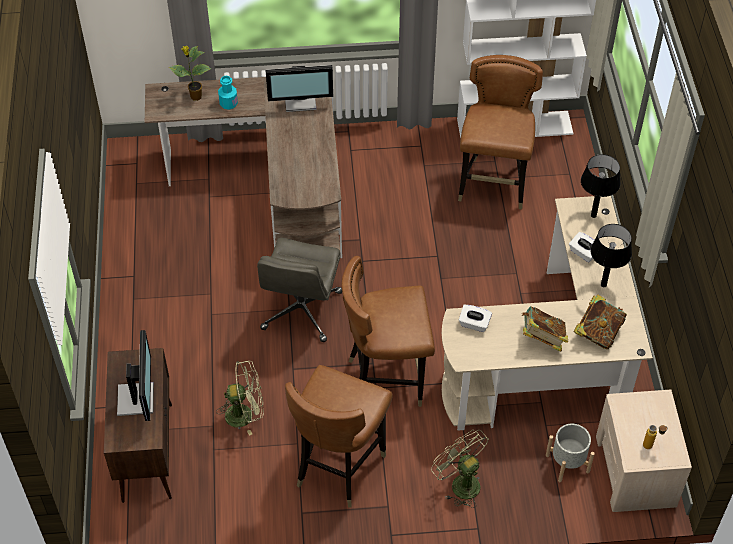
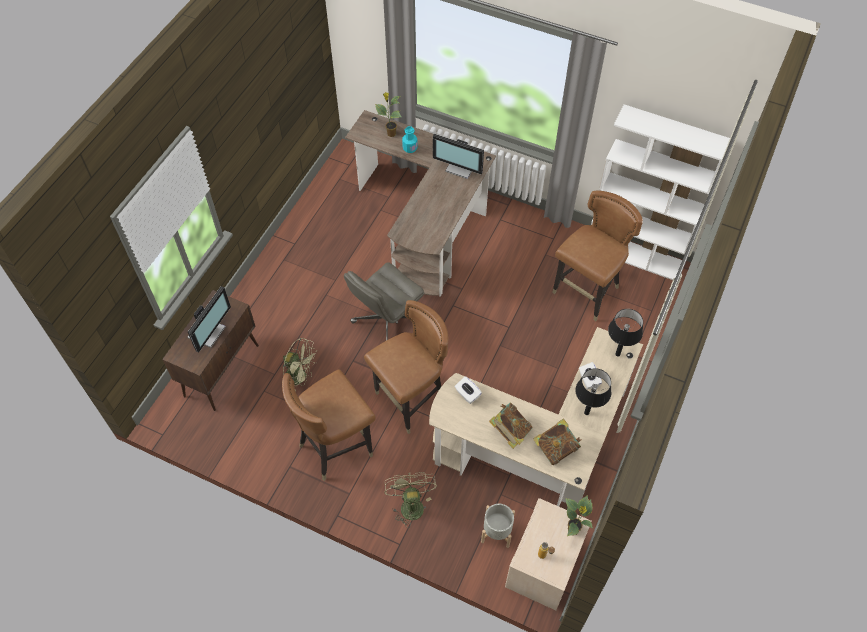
camera: 30 degrees right, 5 degrees up
brown chair [342,256,435,407] -> brown chair turned 120 degrees clockwise [364,300,449,434]
none -> potted plant [565,495,593,536]

